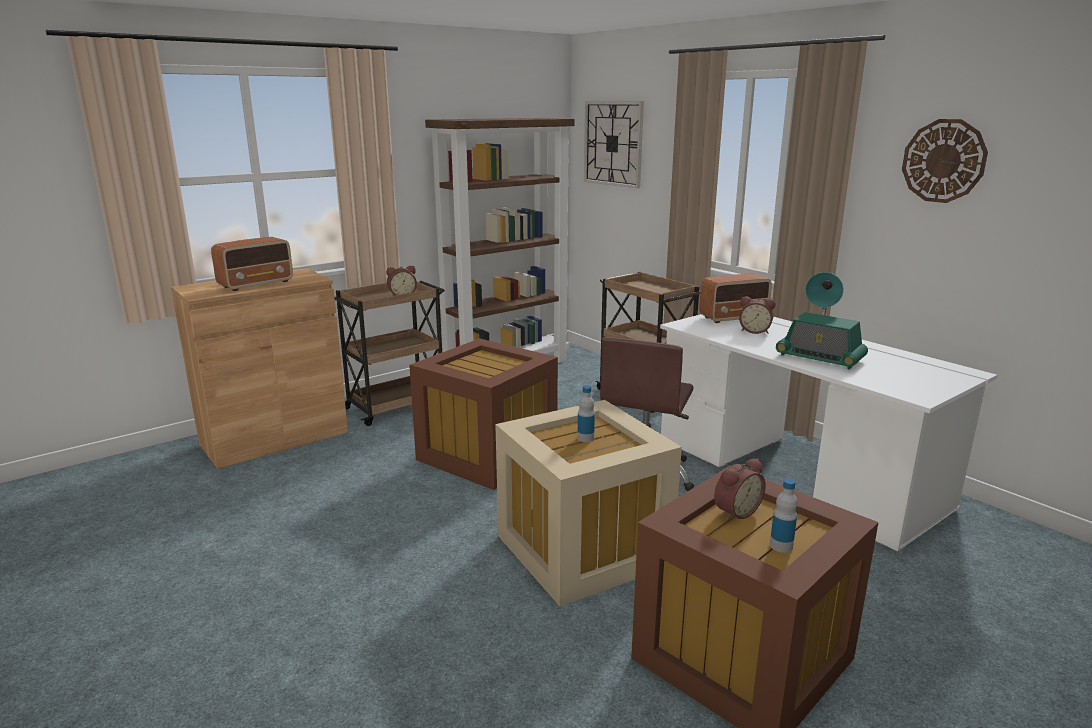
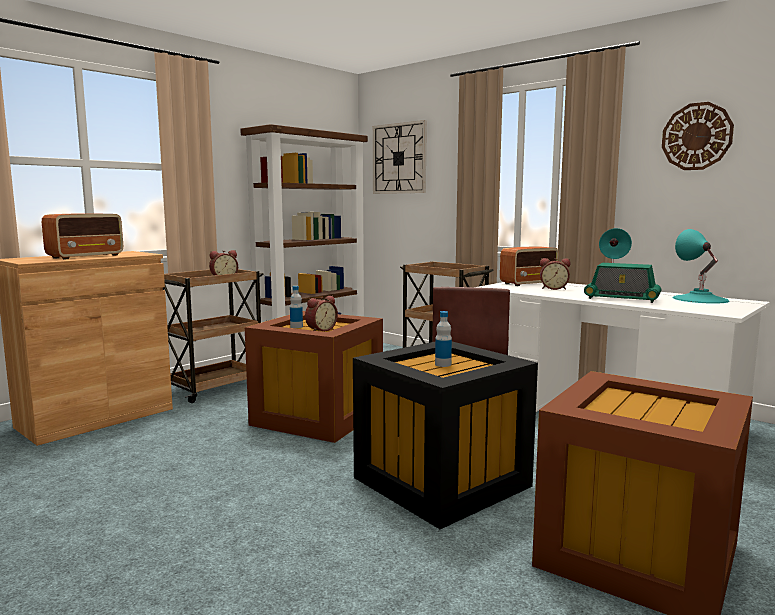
camera: 10 degrees left, 10 degrees down
beige storage box [495,400,682,606] -> black storage box [353,342,538,529]
alarm clock [714,458,766,521] -> alarm clock moved to [305,295,338,331]
bottle [770,478,798,553] -> bottle moved to [290,286,303,328]
none -> turquoise table lamp [673,229,729,304]

